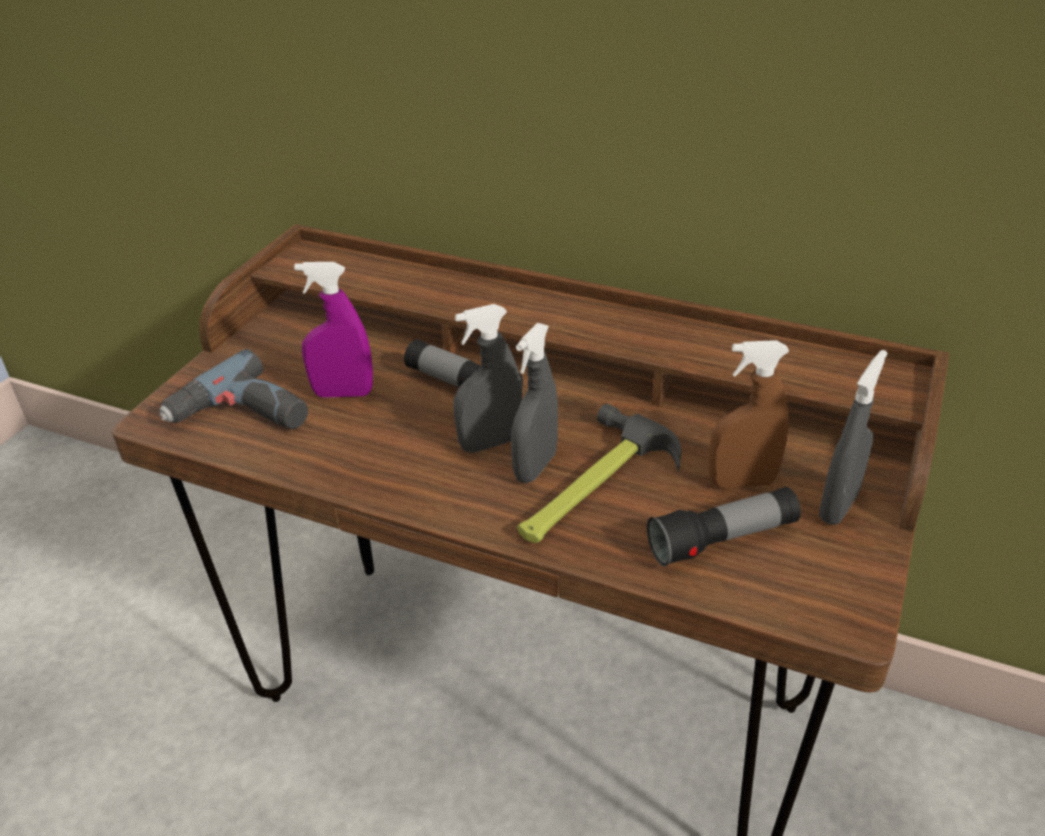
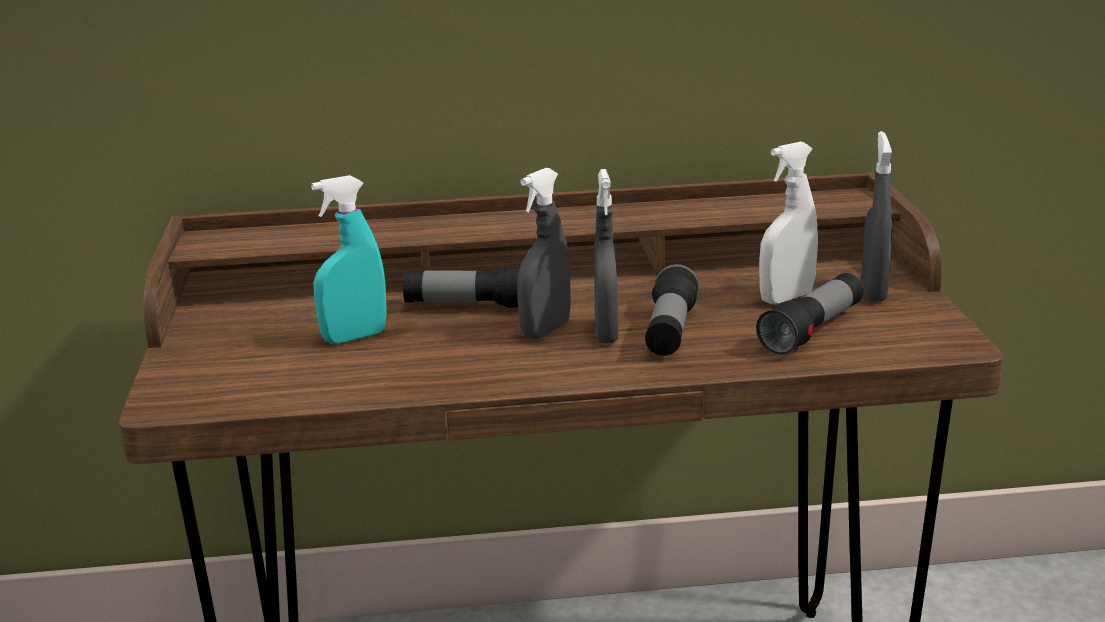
camera: 30 degrees left, 15 degrees down
power drill [159,349,308,429] -> none
purple spray bottle [294,262,373,398] -> turquoise spray bottle [311,175,387,344]
hammer [517,404,681,543] -> flashlight [645,264,699,356]
brown spray bottle [708,340,789,488] -> white spray bottle [759,141,818,304]

